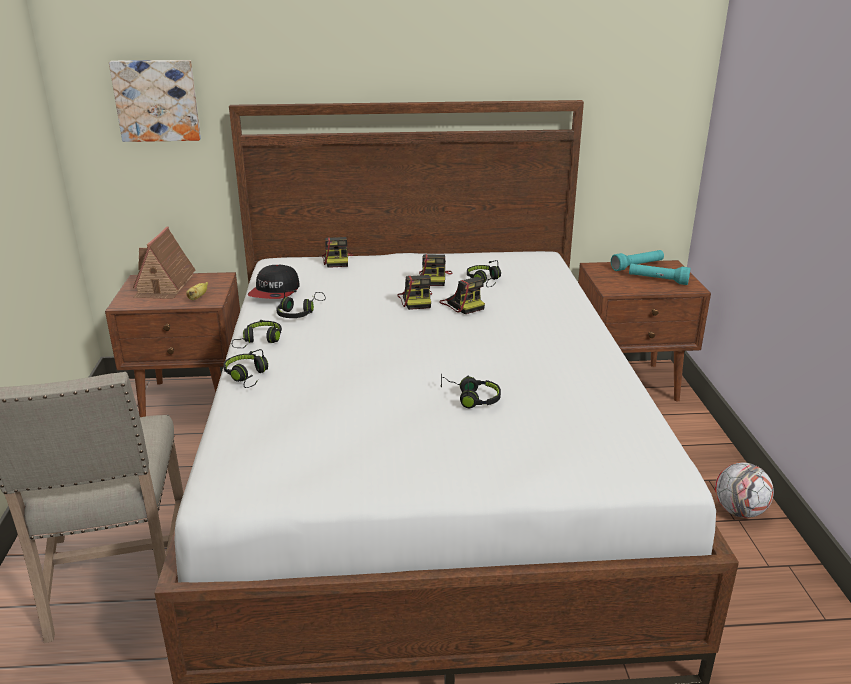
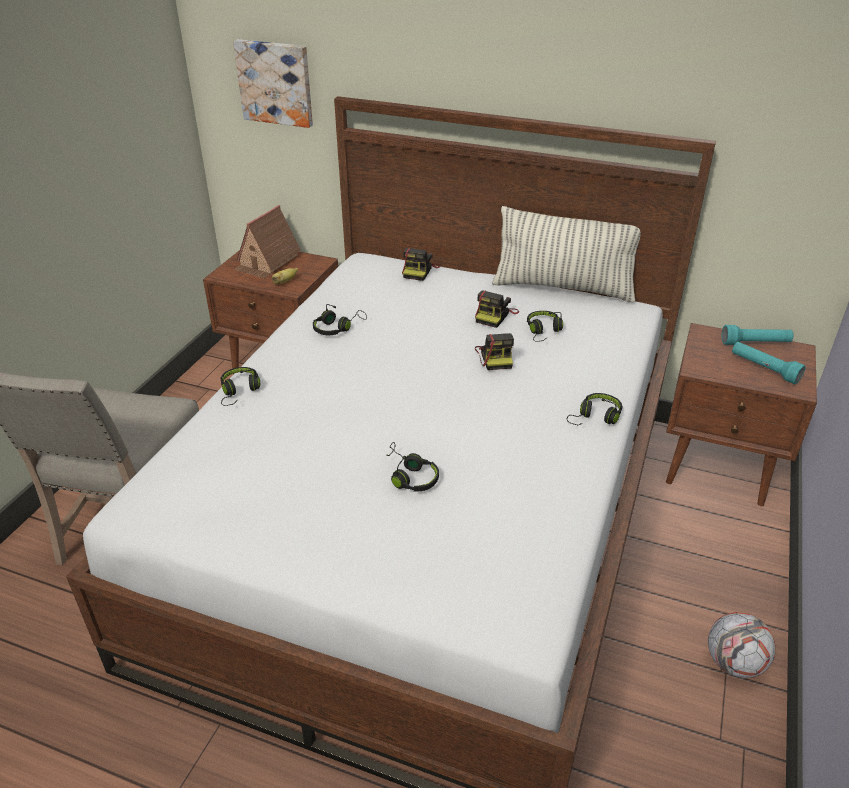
camera: 25 degrees right, 10 degrees up
black headphones [232,320,282,348] -> black headphones moved to [567,393,623,425]
cap [248,265,300,299] -> none
camera [398,275,432,310] -> none
none -> pillow [492,206,641,303]

